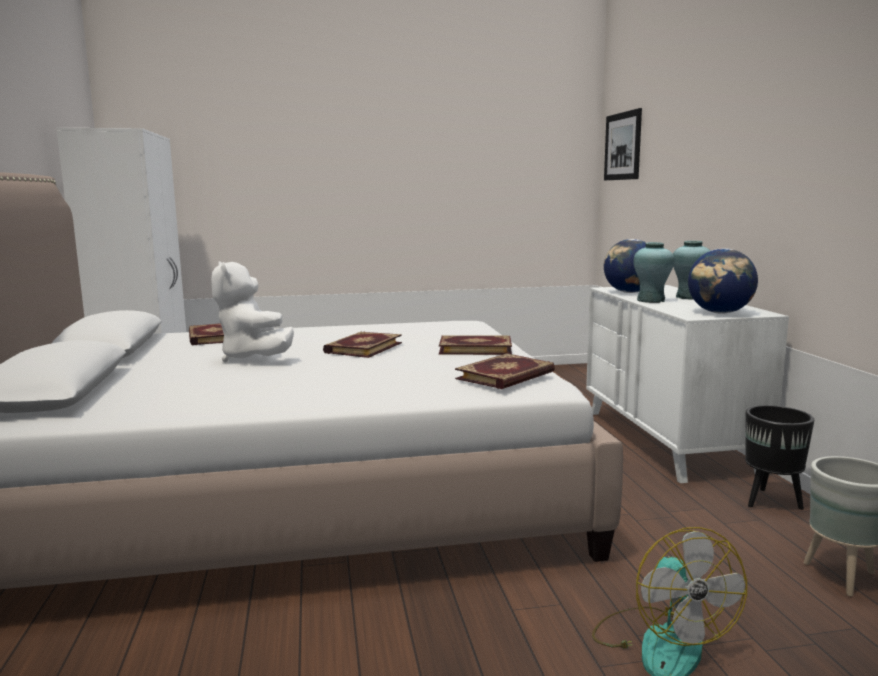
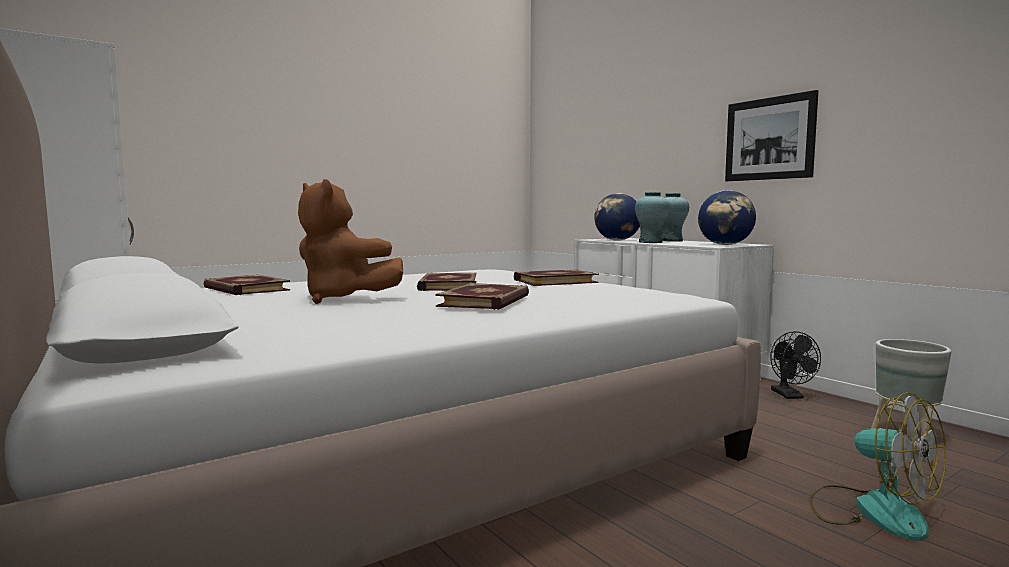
camera: 25 degrees left, 5 degrees down
white plush toy [211,261,294,363] -> brown plush toy [298,179,403,304]
book [455,353,555,389] -> book moved to [436,283,529,310]
picture [604,108,642,180] -> picture moved to [725,90,818,181]
black planter [745,405,814,510] -> black fan [770,331,821,399]

